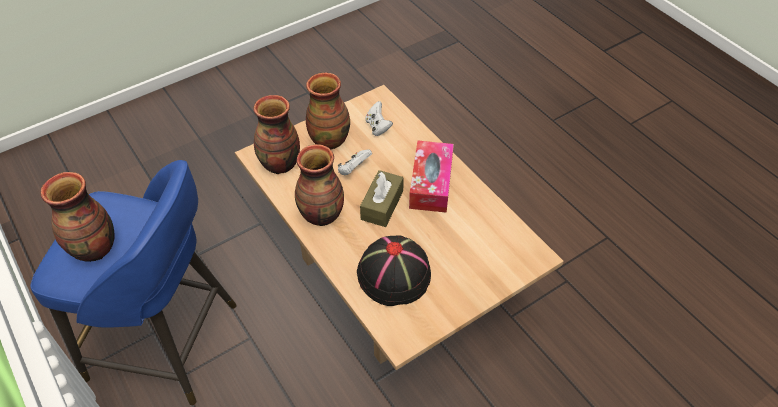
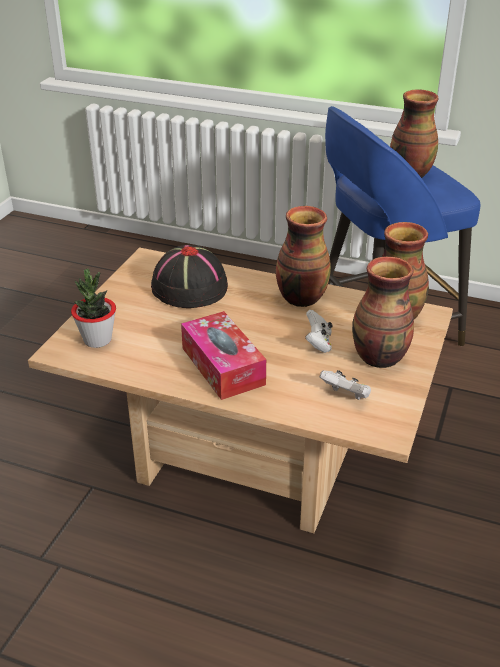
camera: 145 degrees right, 15 degrees down
brown tissue box [360,170,404,227] -> none
none -> potted plant [71,268,116,348]

